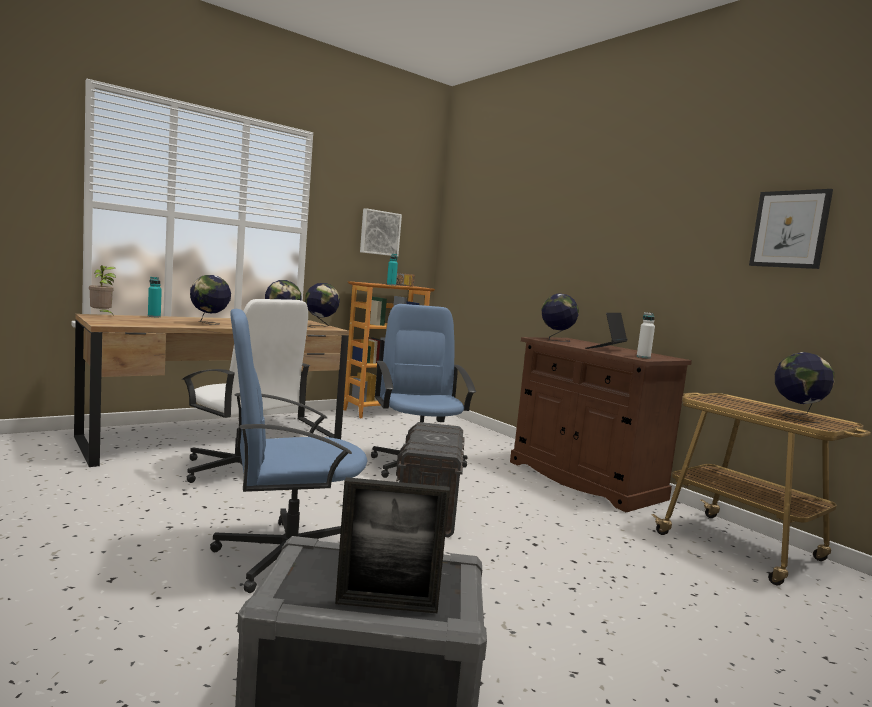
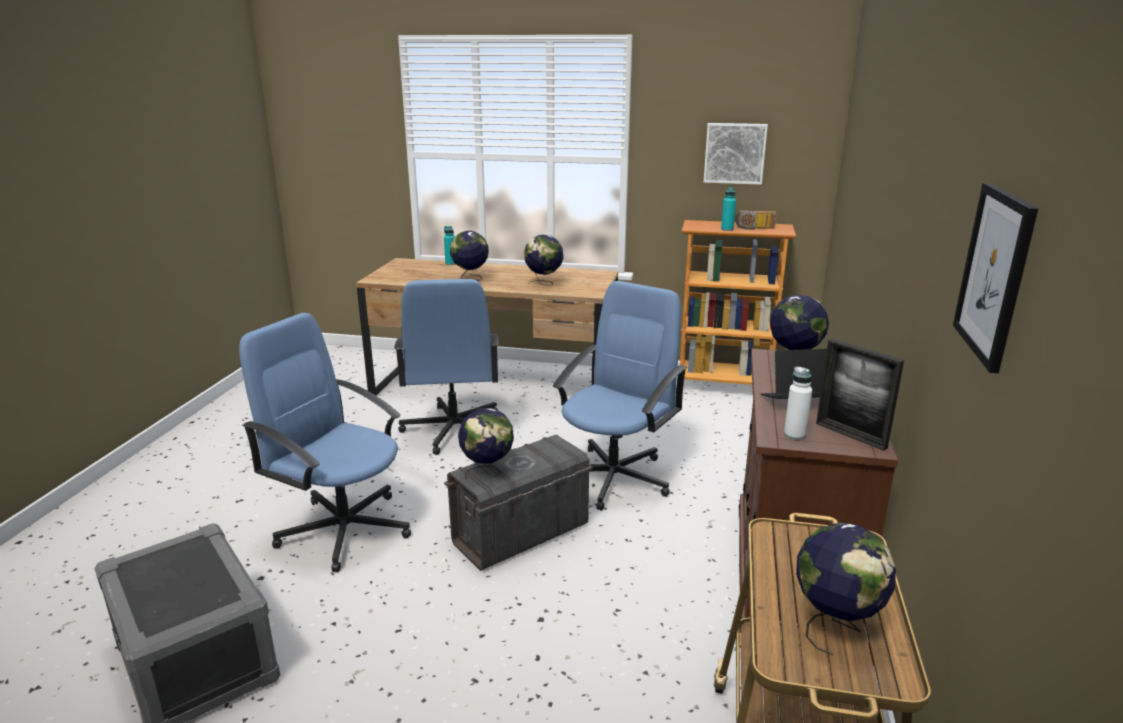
camera: 50 degrees right, 15 degrees up
potted plant [89,265,116,315] -> none
white office chair [182,299,310,483] -> blue office chair [394,279,499,455]
globe [305,283,340,328] -> globe moved to [458,408,514,479]
picture frame [335,477,450,613] -> picture frame moved to [816,338,904,451]

